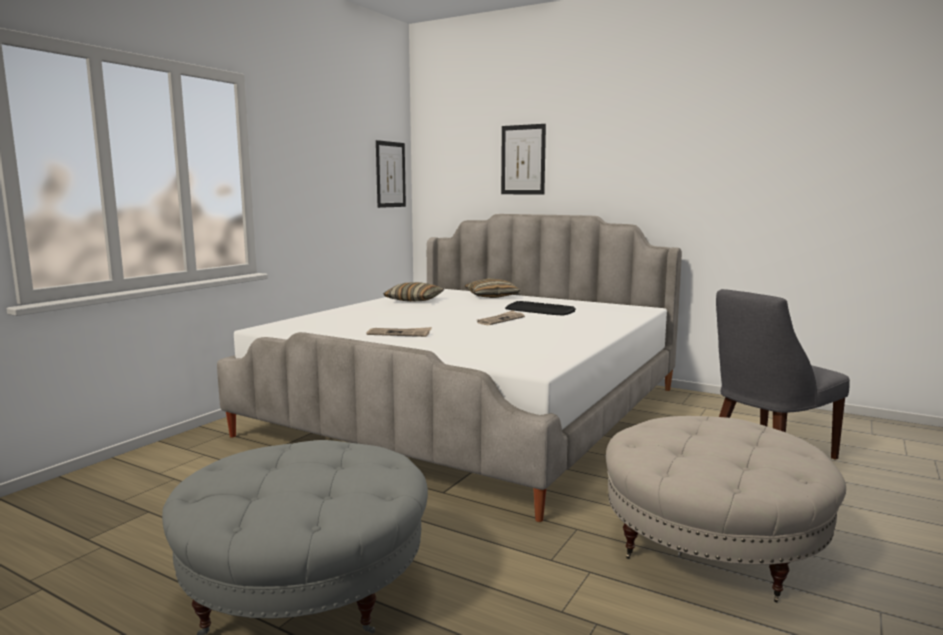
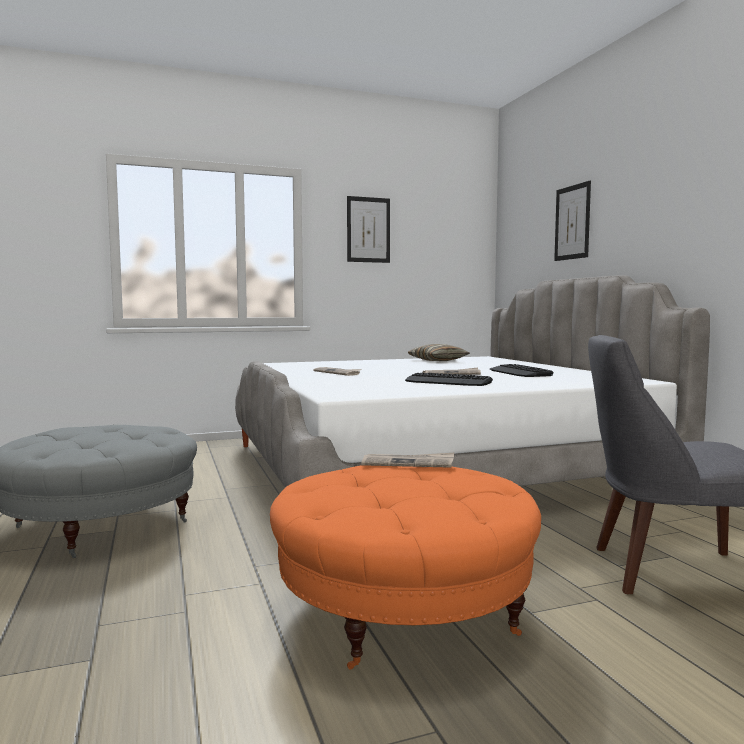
camera: 40 degrees right, 5 degrees down
picture [376,140,406,208] -> picture moved to [347,196,390,263]
pillow [464,278,520,298] -> none
beige ottoman [606,416,846,603] -> orange ottoman [270,465,541,669]
none -> newspaper [361,453,454,468]
none -> keyboard [405,372,493,386]

